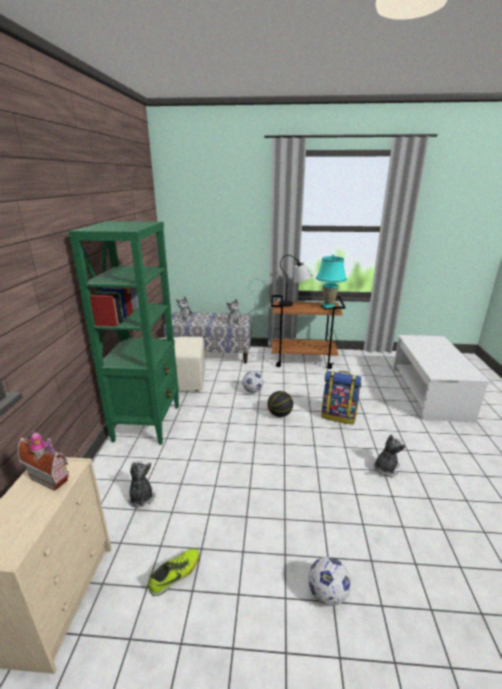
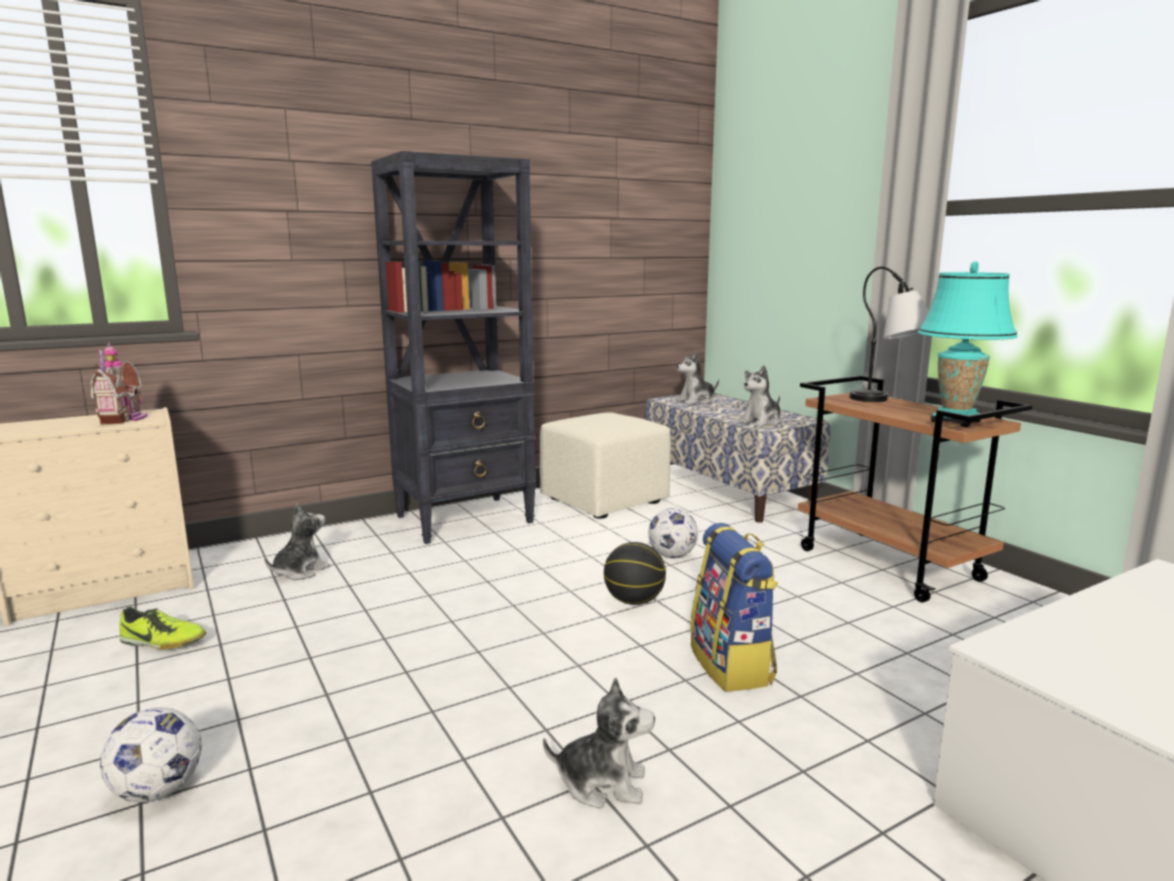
camera: 55 degrees right, 10 degrees down
green bookcase [69,221,179,445] -> black bookcase [371,151,536,544]

